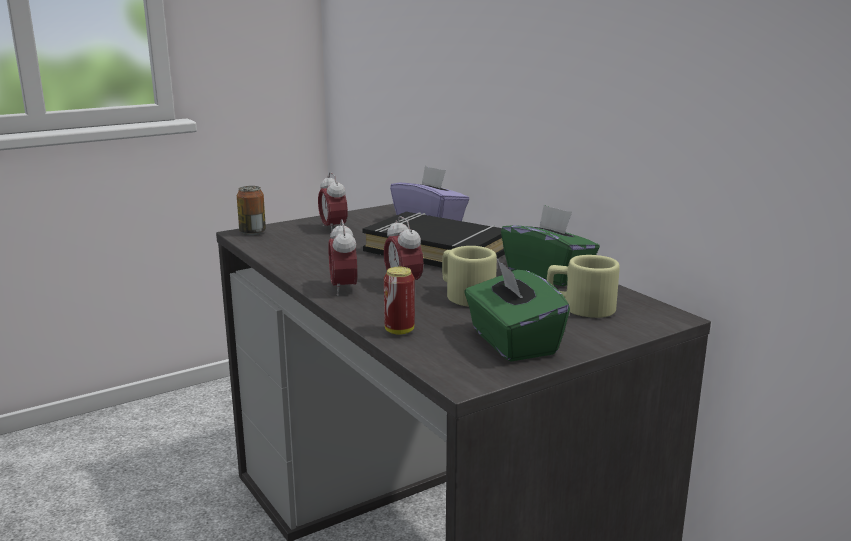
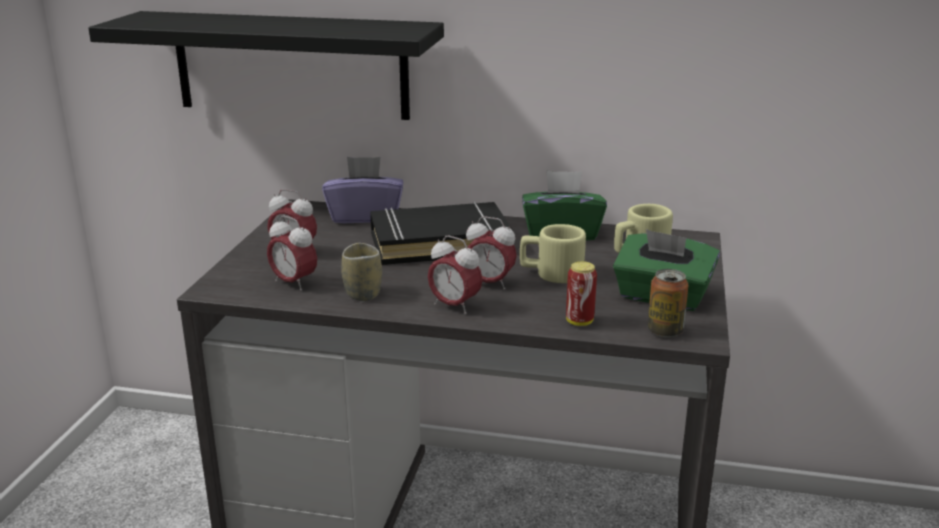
camera: 45 degrees left, 5 degrees up
can [237,186,266,235] -> can moved to [648,269,688,338]
none -> black shelf [88,11,444,120]
none -> alarm clock [267,216,317,291]
none -> cup [341,243,382,301]

